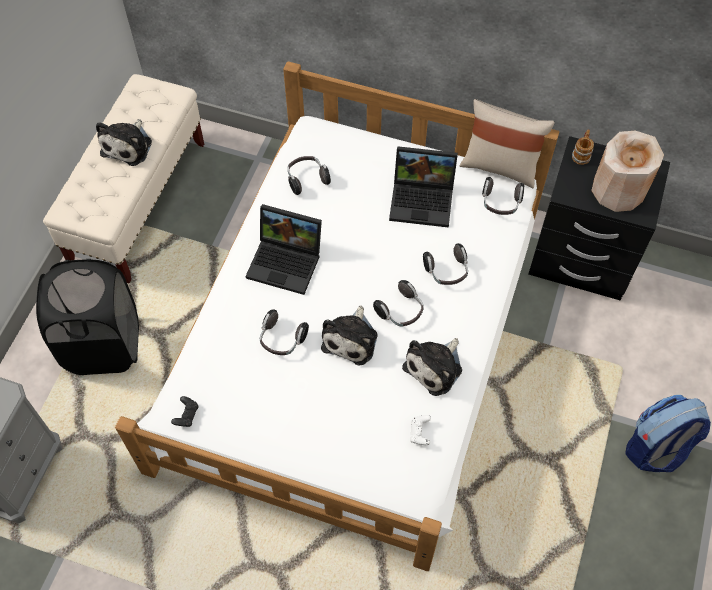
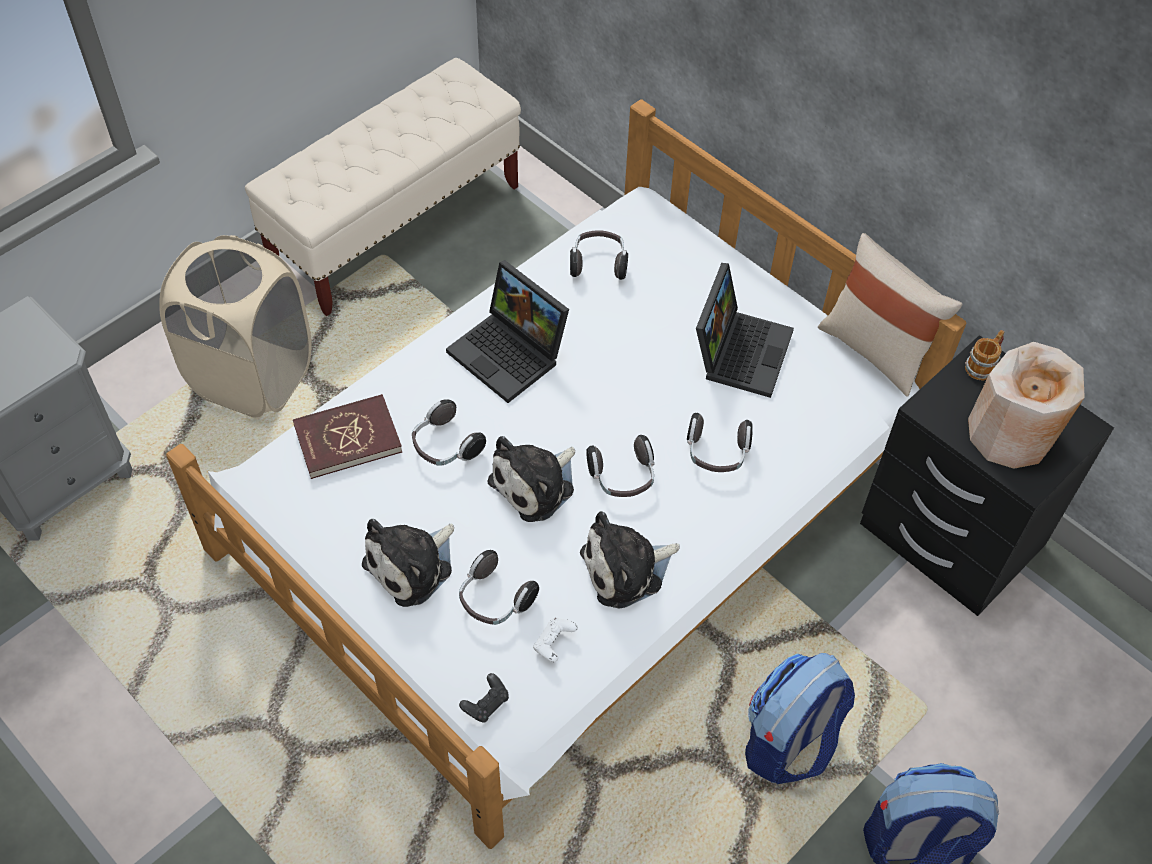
camera: 25 degrees right, 5 degrees down
black laundry basket [36,259,139,375] -> beige laundry basket [159,235,312,418]
plush toy [96,119,152,166] -> plush toy moved to [362,519,454,607]
black game controller [171,396,199,427] -> black game controller moved to [459,673,509,723]
laptop [389,146,458,228] -> laptop turned 105 degrees counterclockwise [696,263,794,398]
headphones [482,177,524,215] -> headphones moved to [459,550,539,625]
none -> red book [293,394,402,479]
none -> backpack [745,653,855,784]

